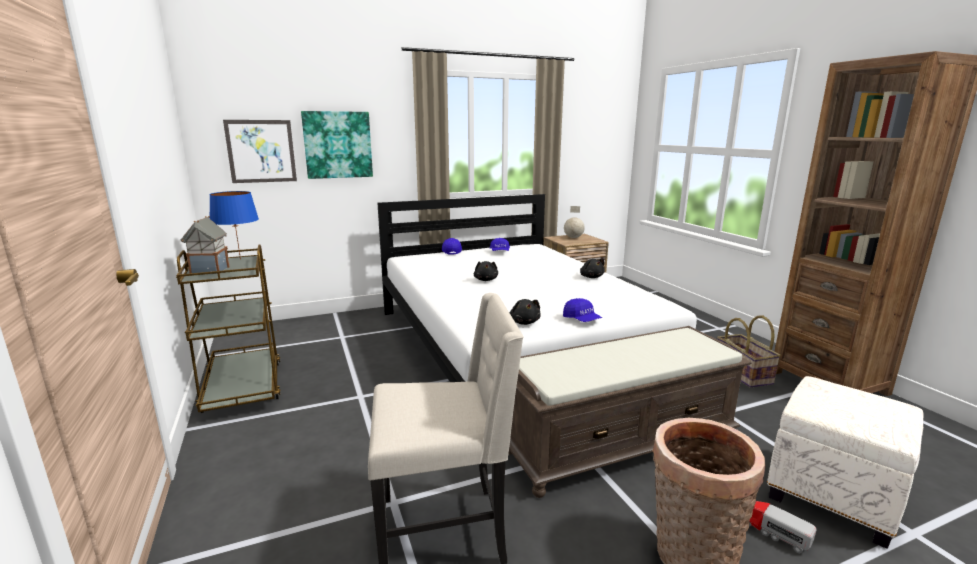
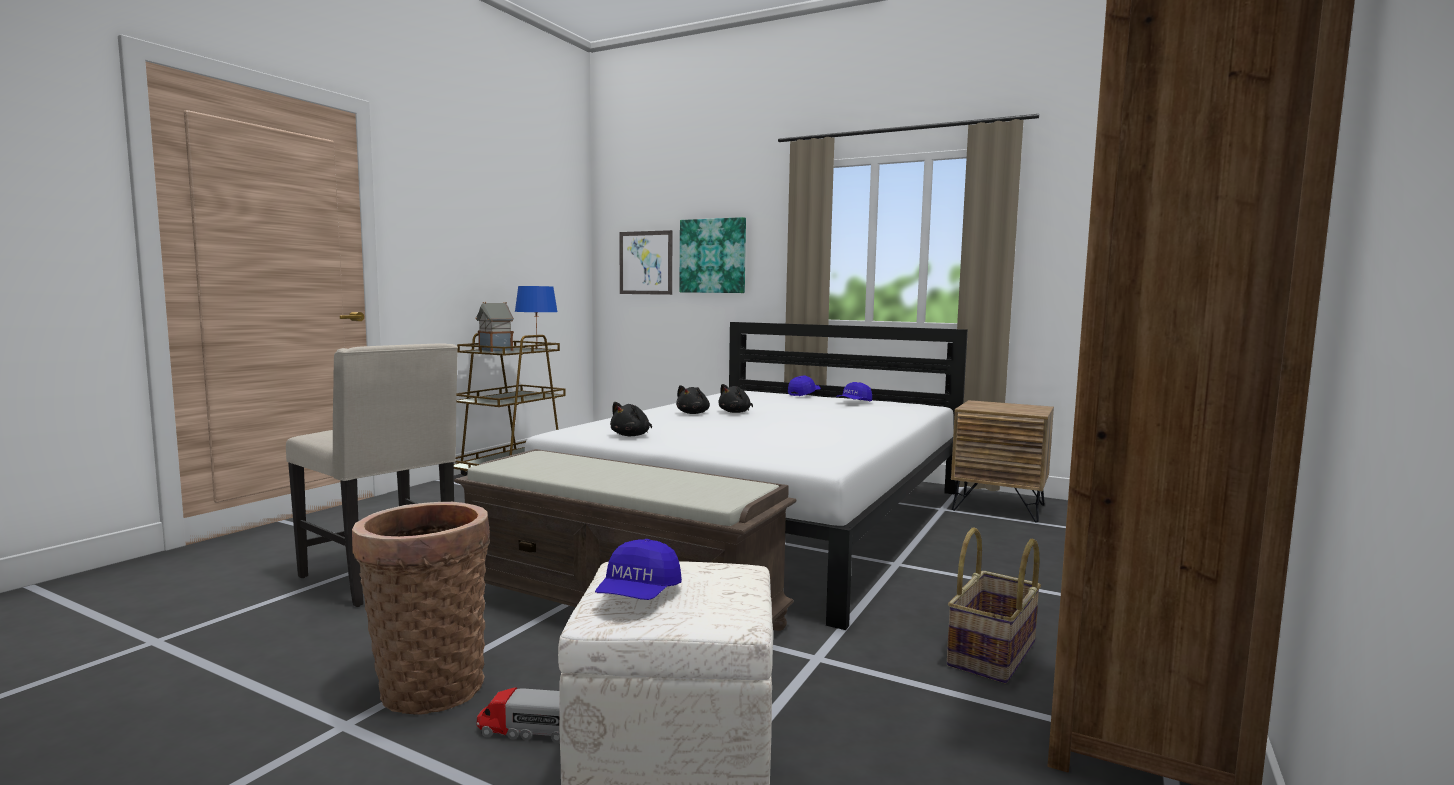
camera: 50 degrees right, 10 degrees down
blue cap [563,298,602,322] -> blue cap moved to [595,539,682,600]
globe [564,206,585,238] -> none
black plush toy [580,259,605,278] -> black plush toy moved to [676,385,710,414]
toy truck [749,501,817,553] -> toy truck turned 90 degrees counterclockwise [477,687,560,743]

